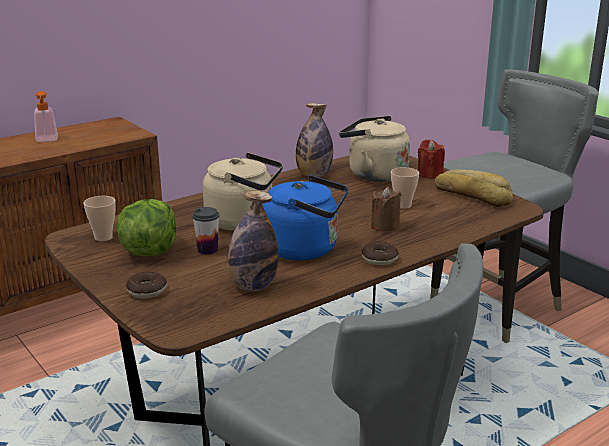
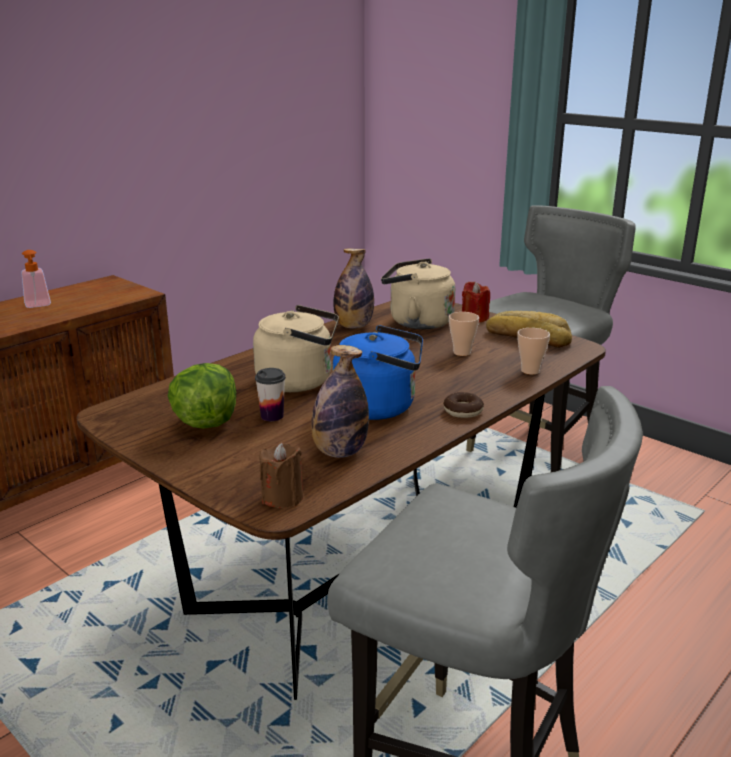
camera: 10 degrees left, 0 degrees up
cup [84,196,116,241] -> cup moved to [518,328,550,375]
donut [126,272,167,298] -> none
brown candle [371,187,401,232] -> brown candle moved to [259,443,303,508]

